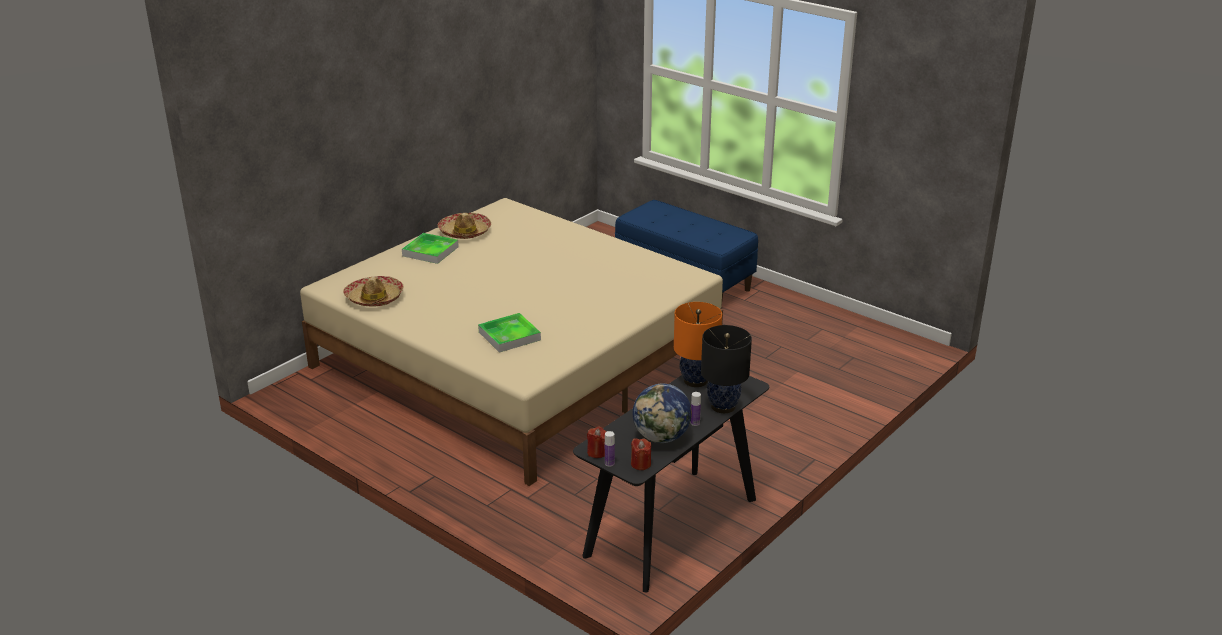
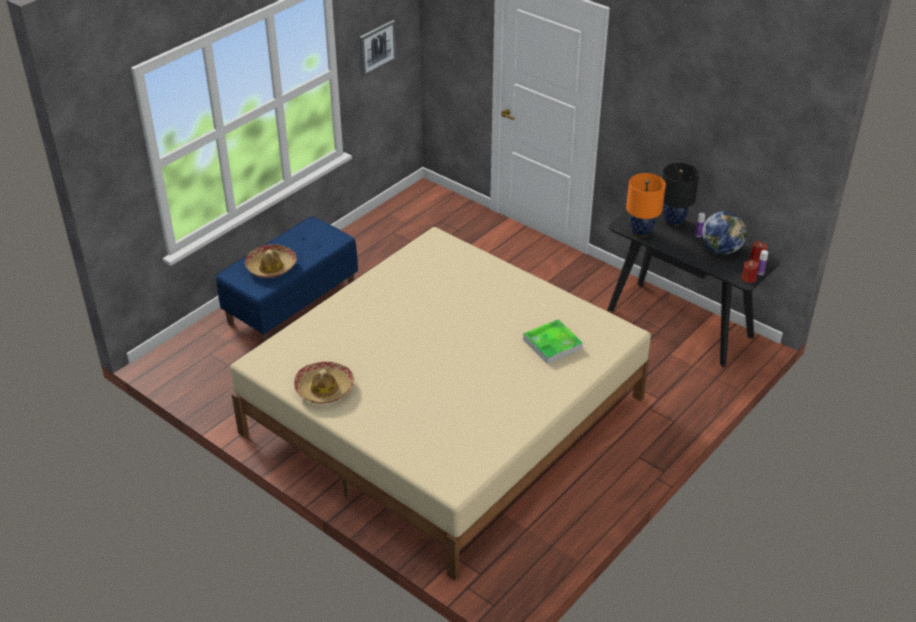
camera: 90 degrees left, 10 degrees up
hat [343,276,403,306] -> hat moved to [245,244,297,278]
tray [402,233,459,264] -> none
none -> picture [359,20,397,77]

